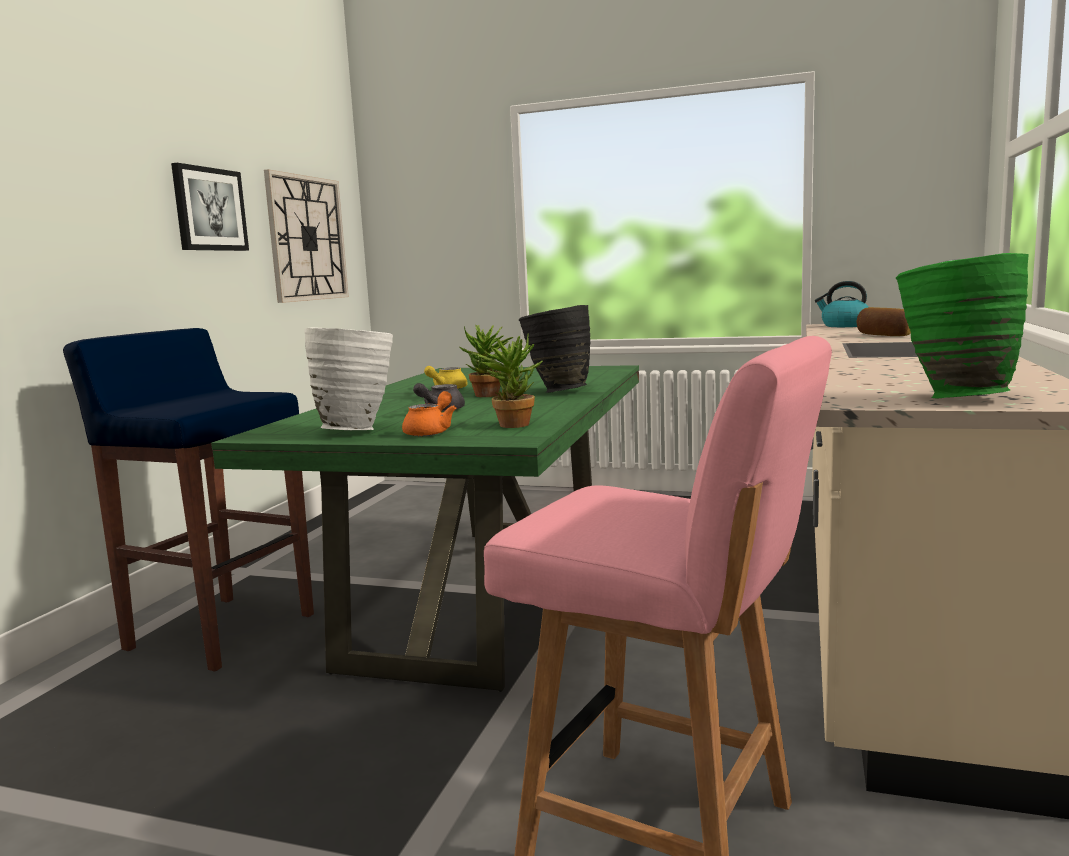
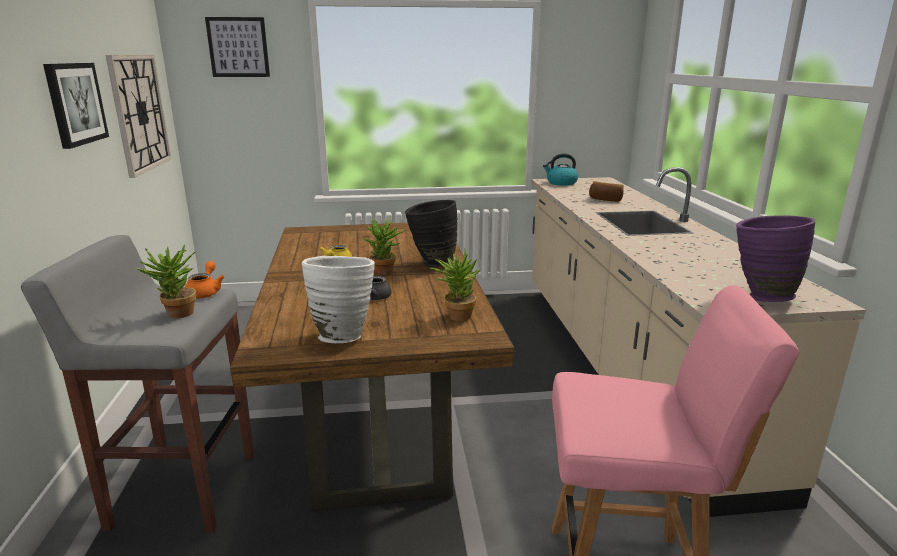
camera: 25 degrees left, 10 degrees up
blue stool [63,328,314,672] -> grey stool [21,235,254,533]
green dining table [211,365,639,692] -> brown dining table [230,223,514,512]
orange teapot [402,391,456,436] -> orange teapot moved to [185,261,225,299]
green vase [896,253,1028,398] -> purple vase [736,216,815,302]
none -> potted plant [136,244,196,318]
none -> picture [205,17,270,77]

